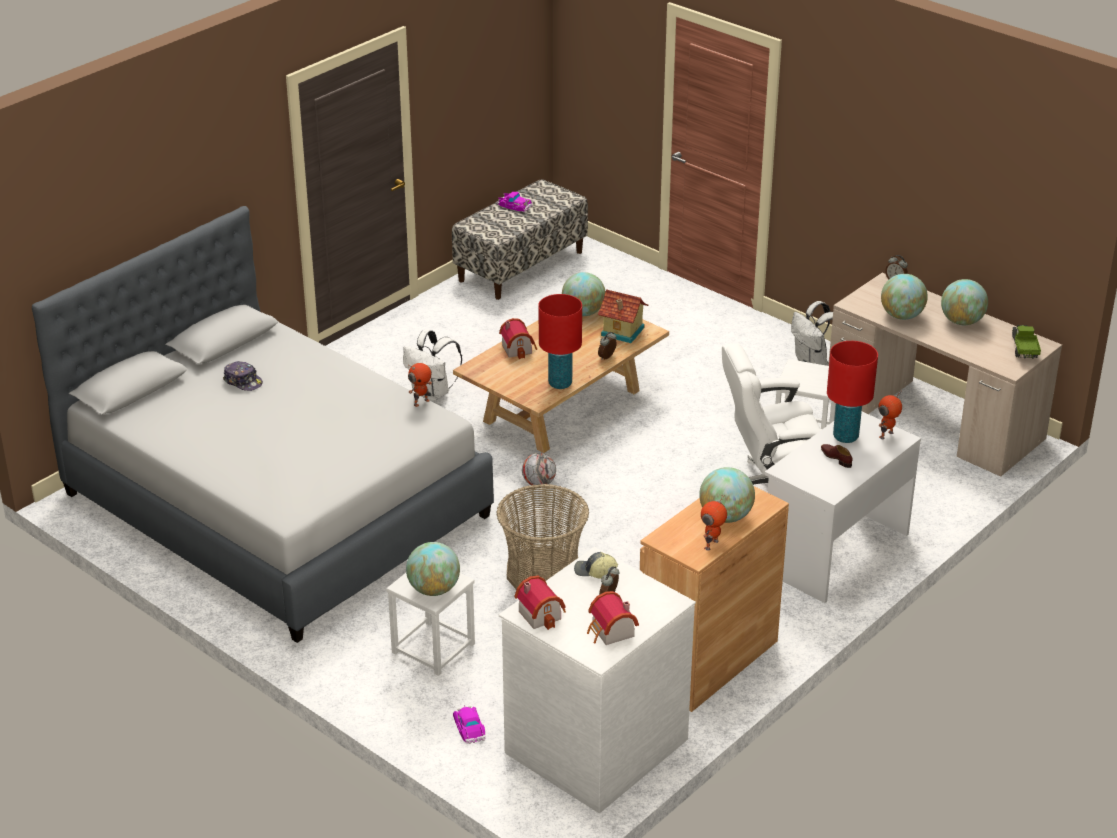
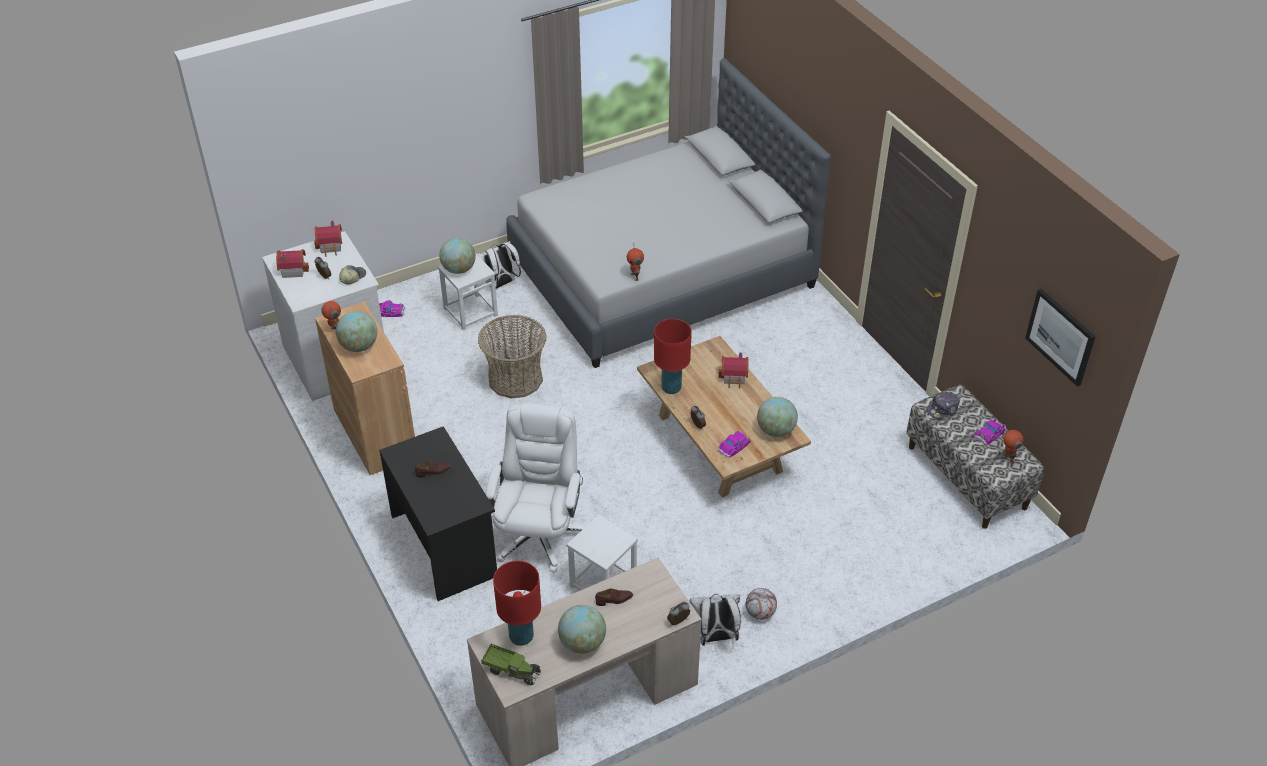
camera: 110 degrees right, 10 degrees up
cap [223,361,263,391] -> cap moved to [927,392,959,419]
white backpack [403,329,462,401] -> white backpack moved to [477,241,521,289]
football [522,453,556,485] -> football moved to [746,588,777,620]
toy house [598,289,649,343] -> toy car [717,431,751,458]
white desk [765,412,921,603] -> black desk [379,426,497,601]
red table lamp [827,341,878,443] -> red table lamp moved to [493,561,541,646]
toy robot [878,391,902,439] -> toy robot moved to [1003,430,1023,464]
globe [881,274,928,320] -> brown shoe [595,589,633,606]
none -> picture [1025,289,1096,387]

